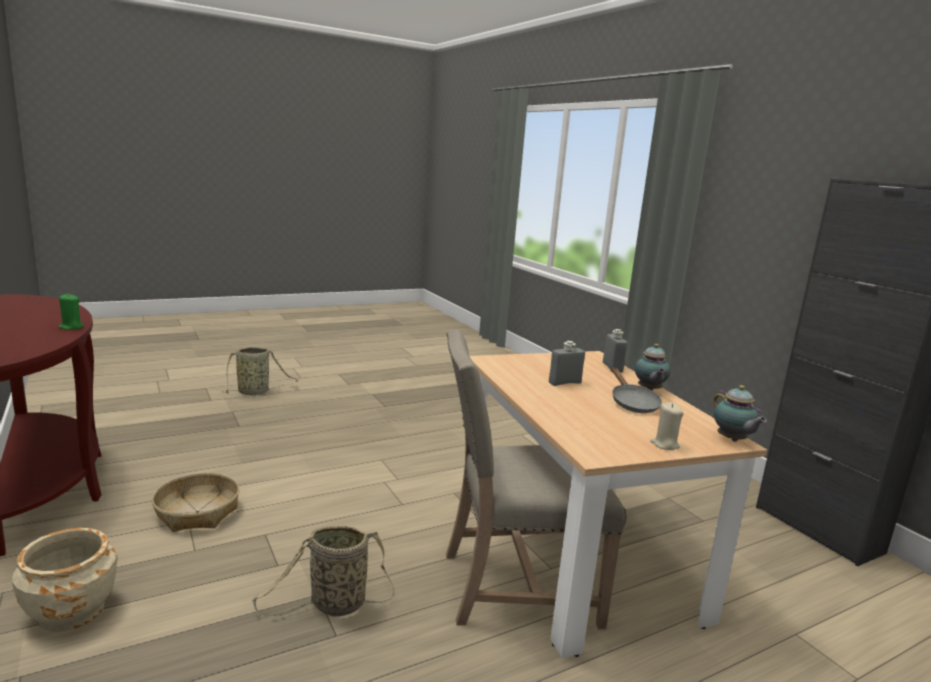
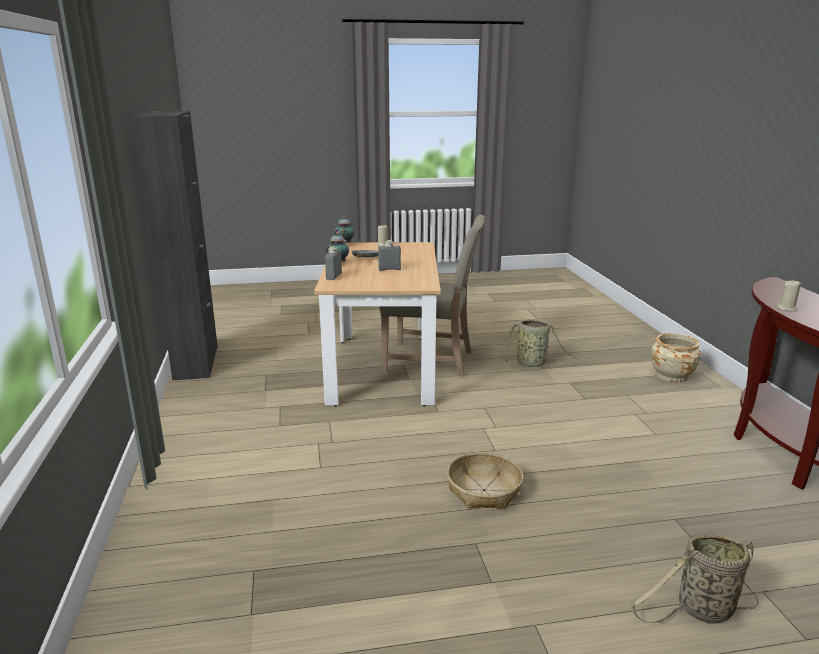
camera: 160 degrees left, 5 degrees up
green candle [58,294,84,330] -> beige candle [777,280,801,311]
basket [152,473,239,532] -> basket moved to [447,452,523,509]

